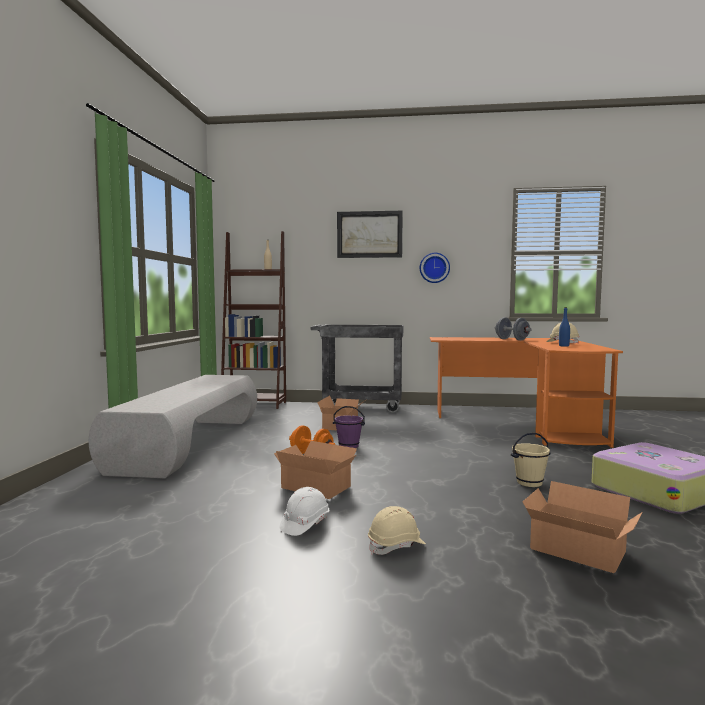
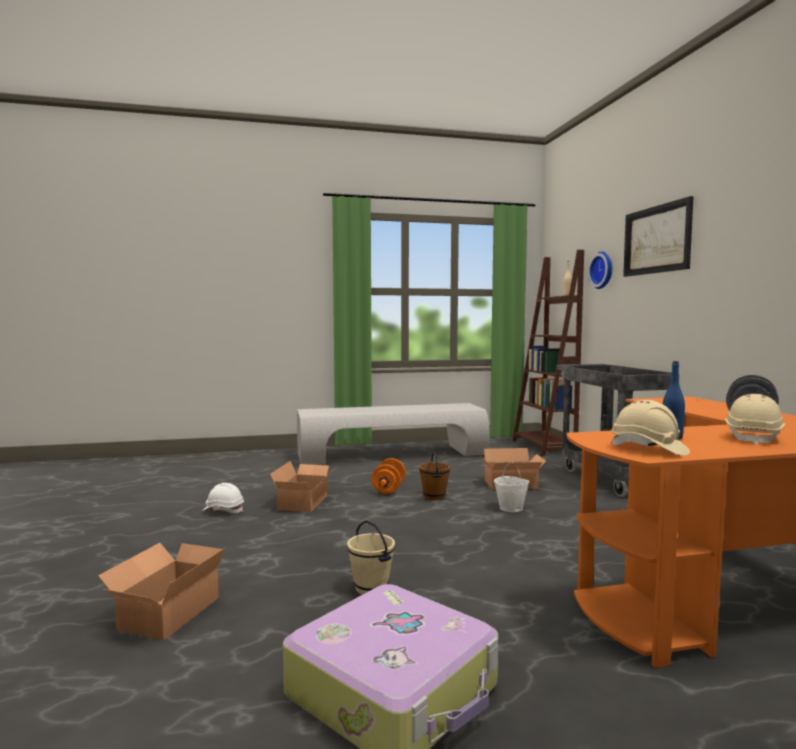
camera: 70 degrees right, 0 degrees up
purple bucket [333,406,365,448] -> brown bucket [419,452,450,500]
beige hard hat [368,506,426,555] -> beige hard hat moved to [611,400,690,456]
wall clock [420,253,450,283] -> wall clock moved to [588,251,613,289]
none -> white bucket [494,462,529,512]

